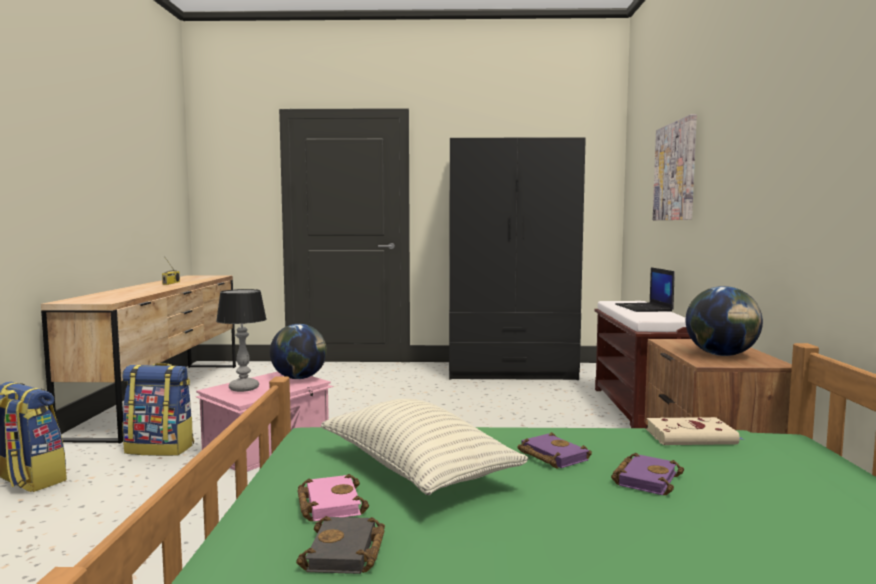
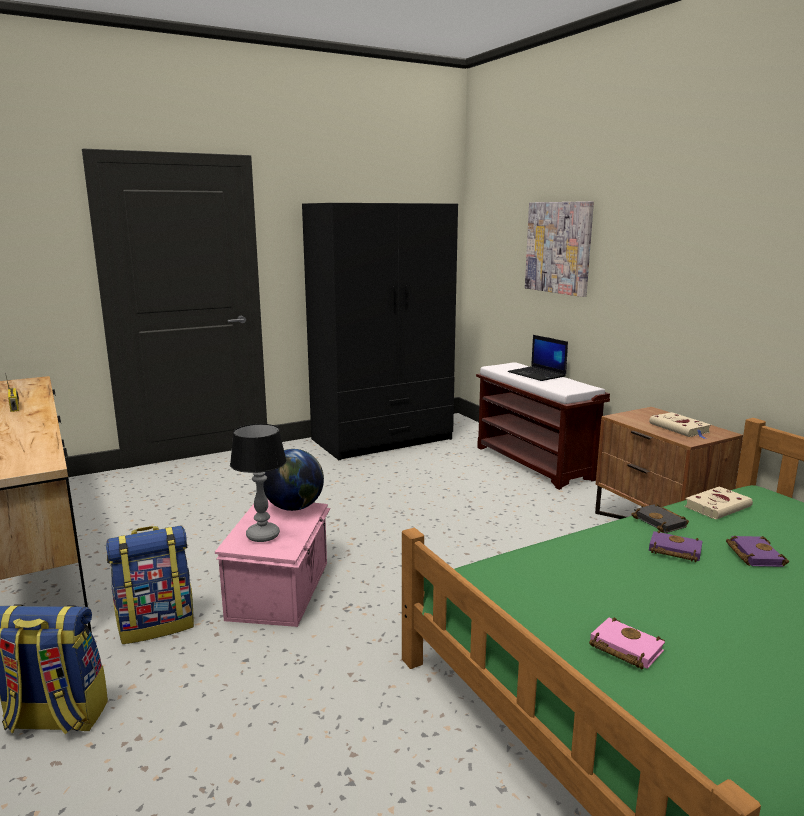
camera: 30 degrees left, 10 degrees up
black book [296,516,385,574] -> black book moved to [631,504,689,533]
pillow [321,399,528,495] -> none
globe [686,286,763,356] -> beige book [649,412,711,439]

